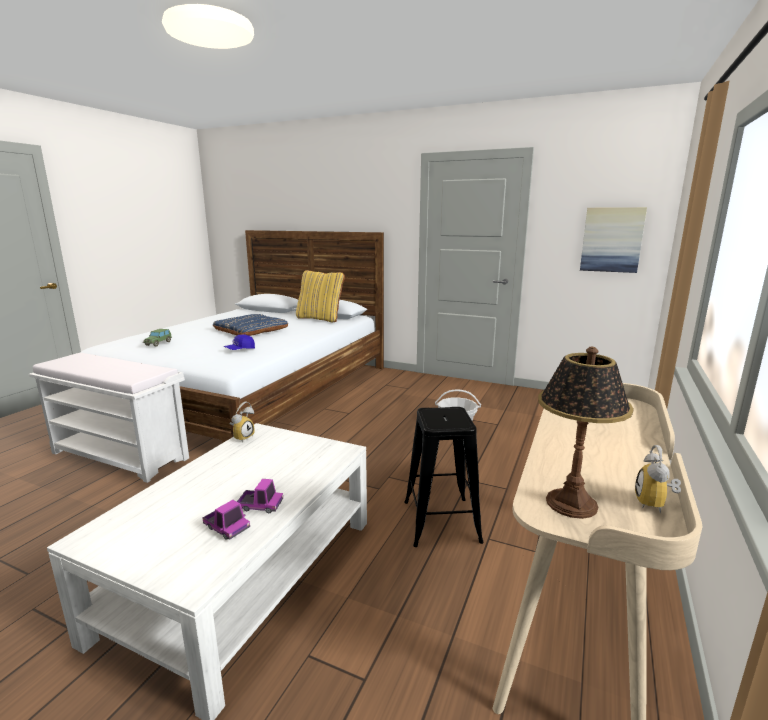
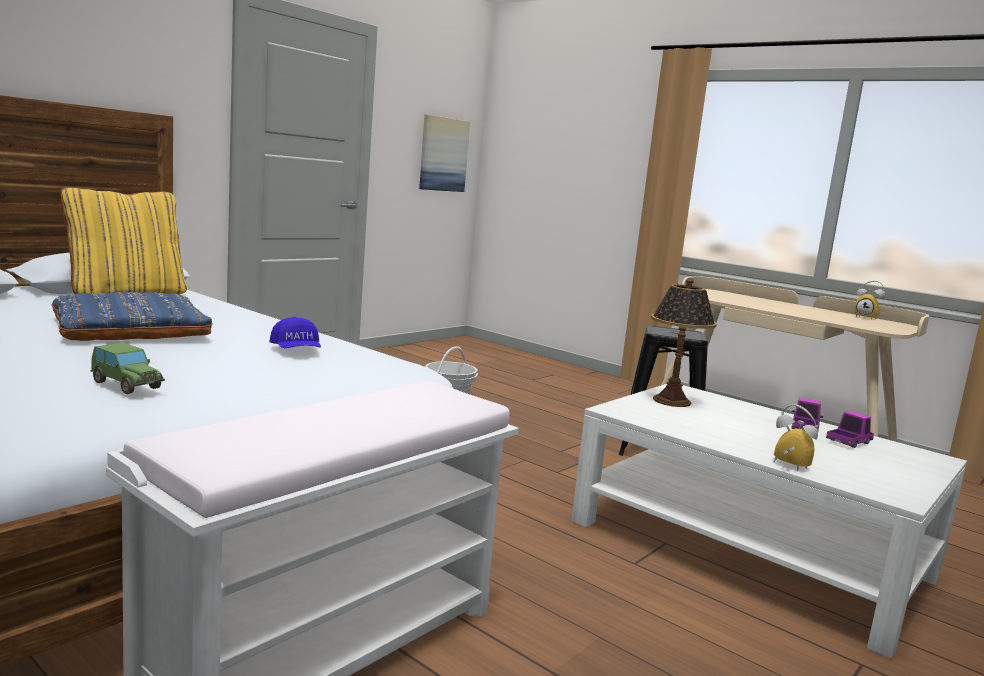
camera: 75 degrees left, 5 degrees down
alarm clock [229,402,255,442] -> alarm clock moved to [773,404,818,471]
table lamp [538,347,634,519] -> table lamp moved to [651,278,717,407]

